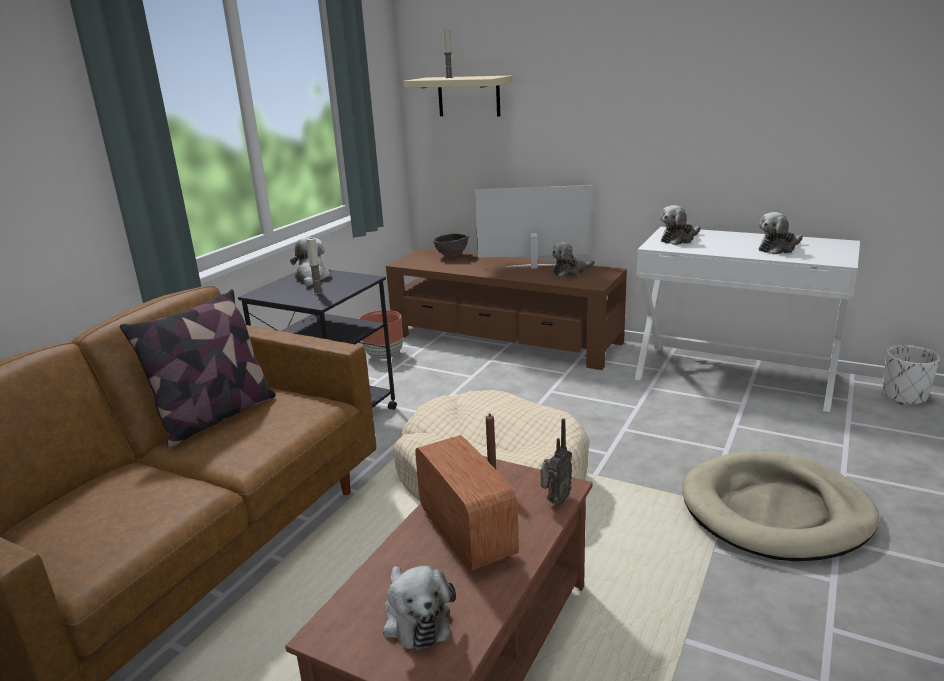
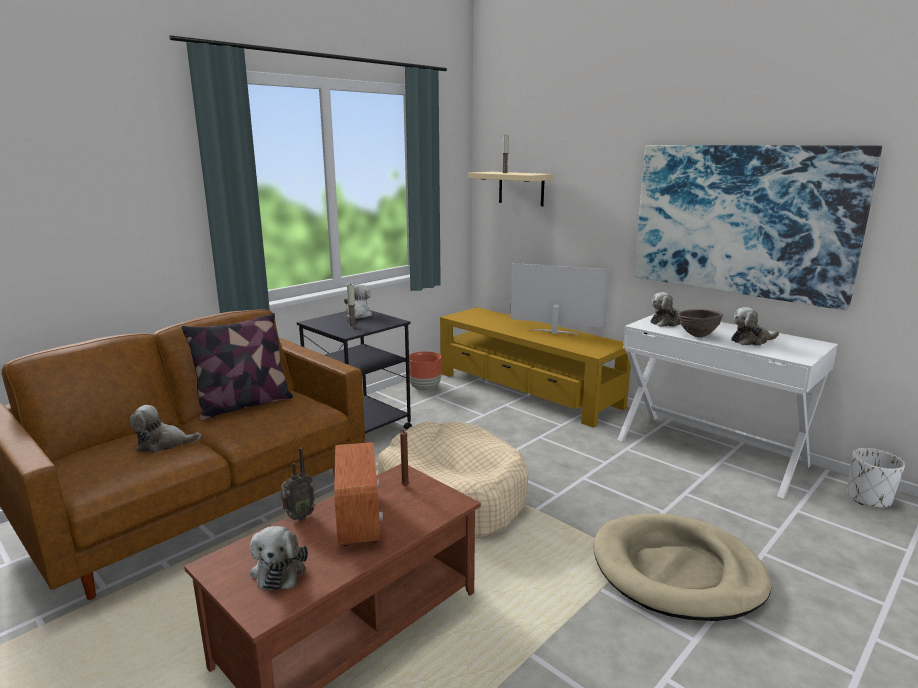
camera: 15 degrees right, 5 degrees down
brown tv stand [386,248,627,370] -> yellow tv stand [440,307,631,428]
brown bowl [433,233,469,258] -> brown bowl moved to [678,309,723,337]
radio [541,418,572,505] -> radio moved to [281,447,315,520]
plush toy [552,241,595,277] -> plush toy moved to [129,405,201,453]
none -> picture [634,145,882,311]

